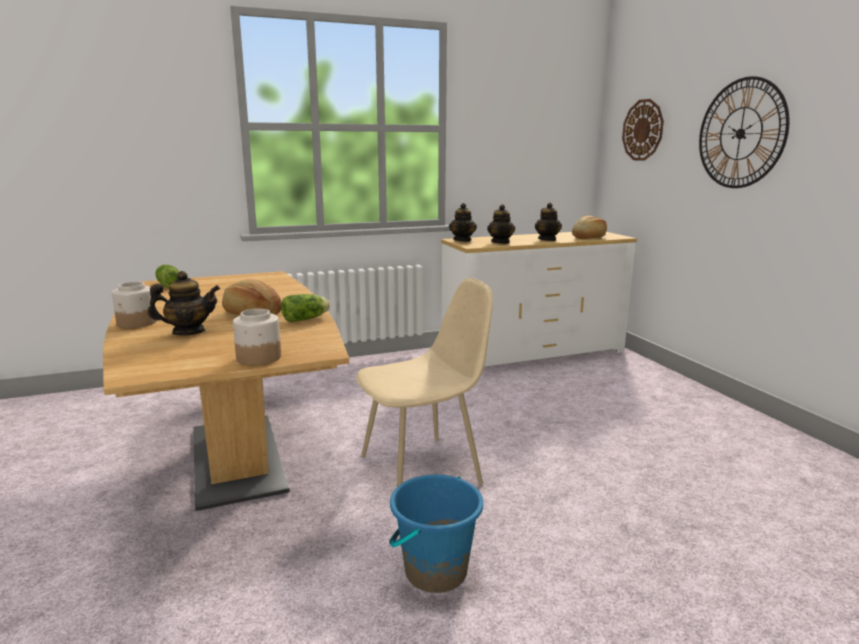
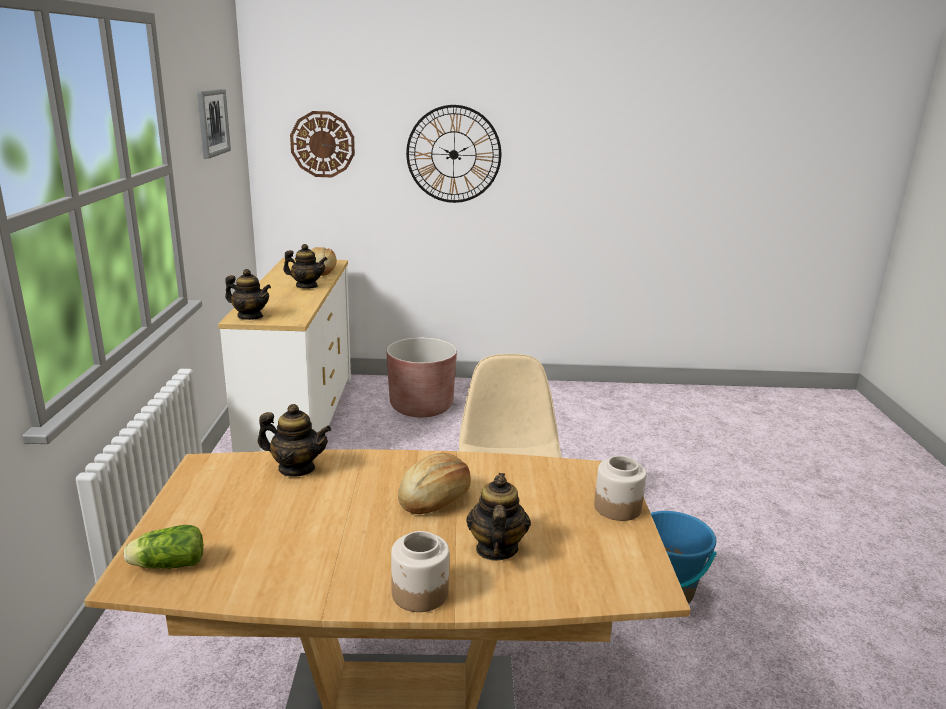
camera: 70 degrees left, 5 degrees up
lettuce [281,294,330,322] -> none
teapot [487,204,515,244] -> teapot moved to [258,404,331,477]
none -> picture [197,89,231,159]
none -> brown planter [386,337,457,417]

